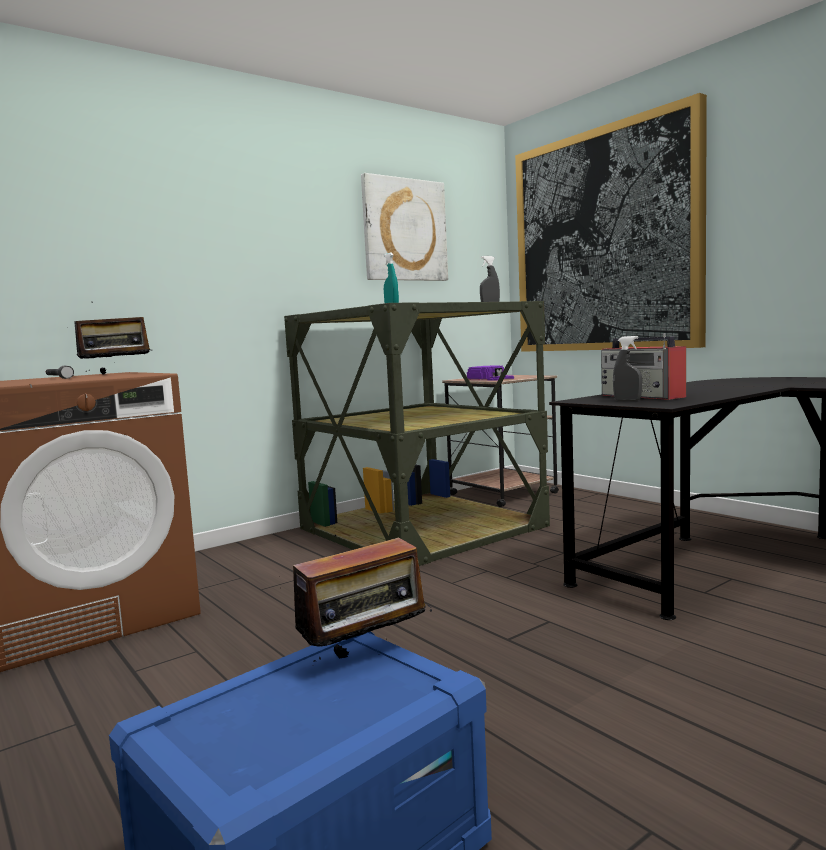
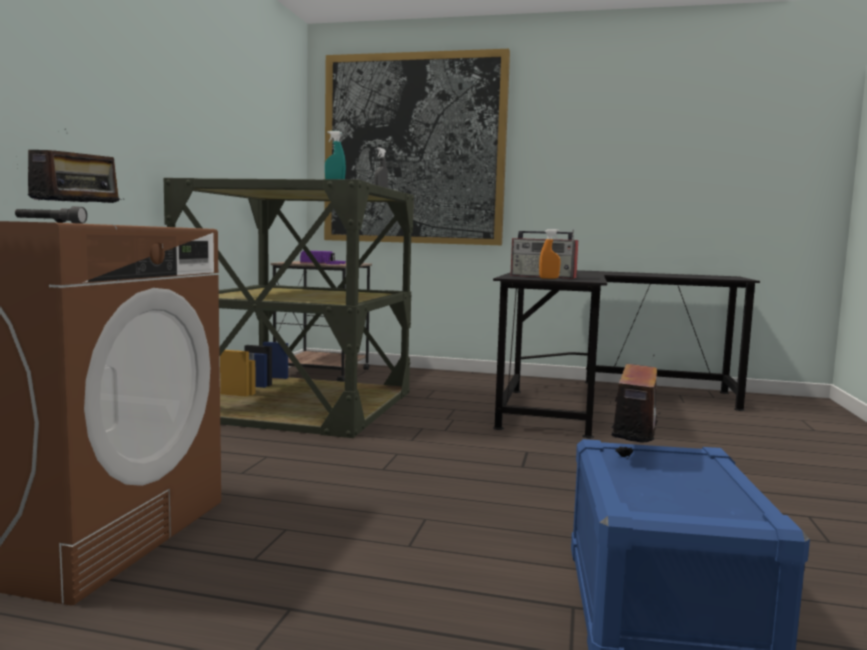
camera: 40 degrees left, 0 degrees up
picture [361,173,448,281] -> none
grey spray bottle [613,336,642,401] -> orange spray bottle [539,229,560,279]

